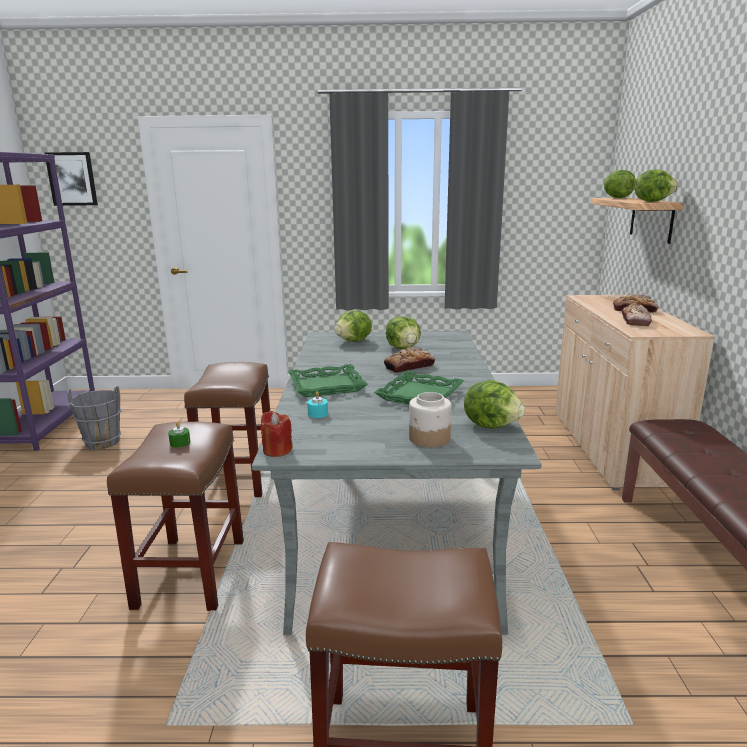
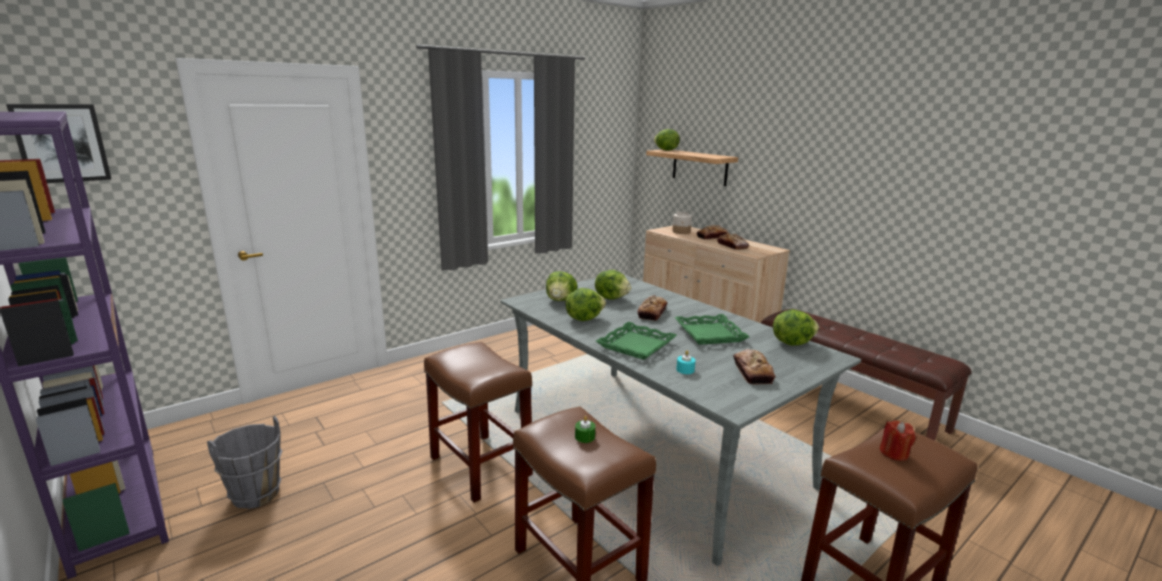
camera: 40 degrees left, 0 degrees up
red candle [260,411,293,457] -> red candle moved to [880,420,915,461]
jar [409,392,451,447] -> jar moved to [672,211,692,234]
lettuce [635,169,678,202] -> lettuce moved to [565,288,606,321]
none -> bread [733,349,775,384]

